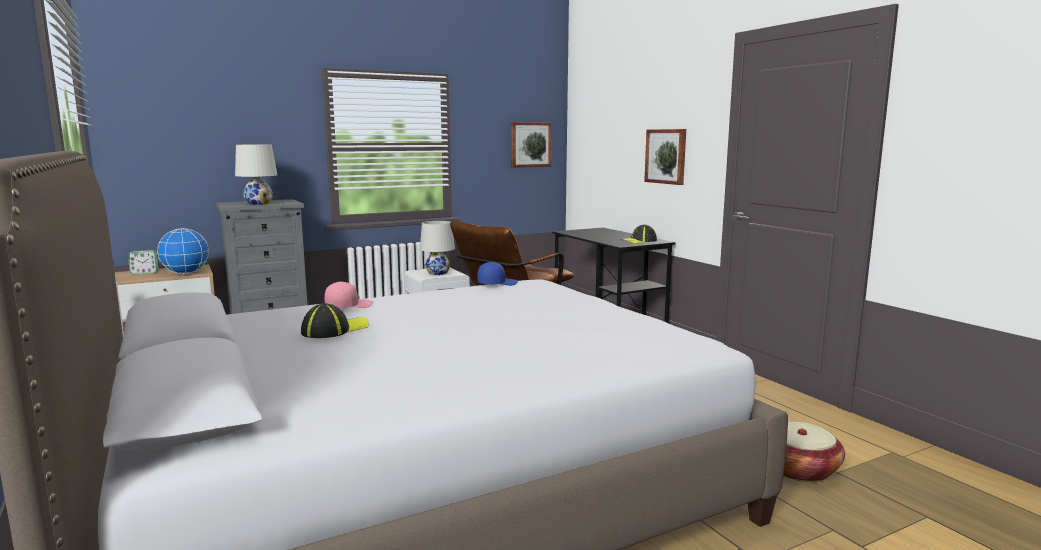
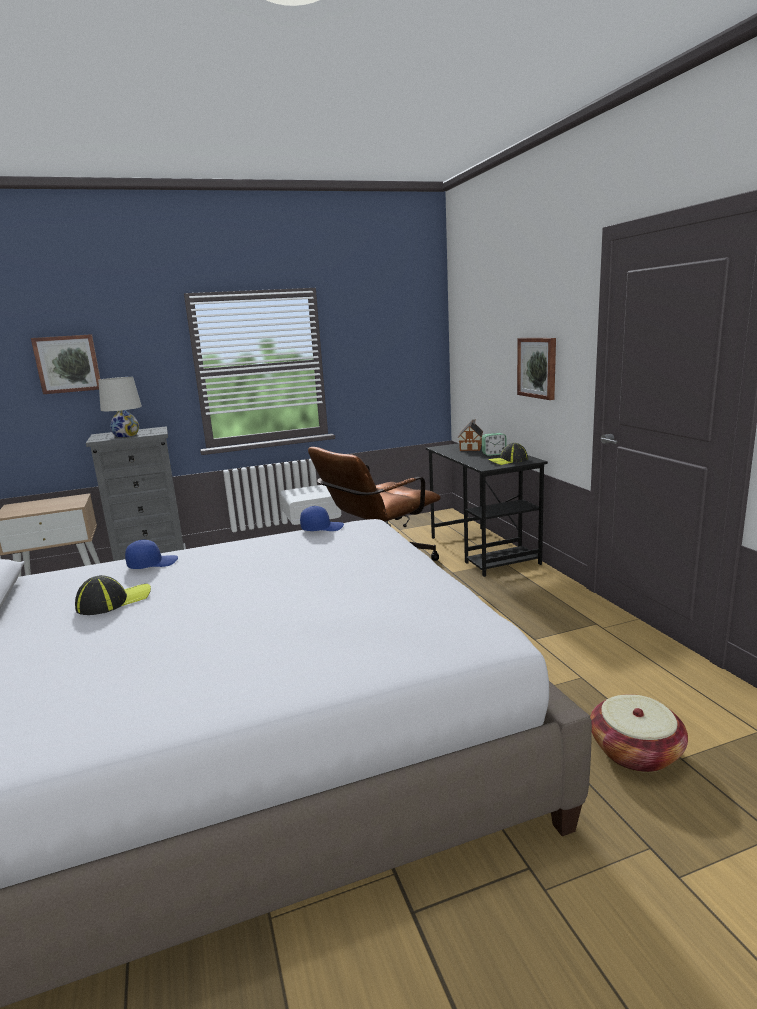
camera: 10 degrees right, 5 degrees up
alarm clock [128,250,159,275] -> alarm clock moved to [482,433,506,456]
globe [157,228,209,274] -> none
pink cap [324,282,373,308] -> blue cap [125,540,178,569]
white table lamp [420,221,455,275] -> none
picture [511,122,552,168] -> picture moved to [31,334,100,394]
none -> toy house [458,419,483,451]

